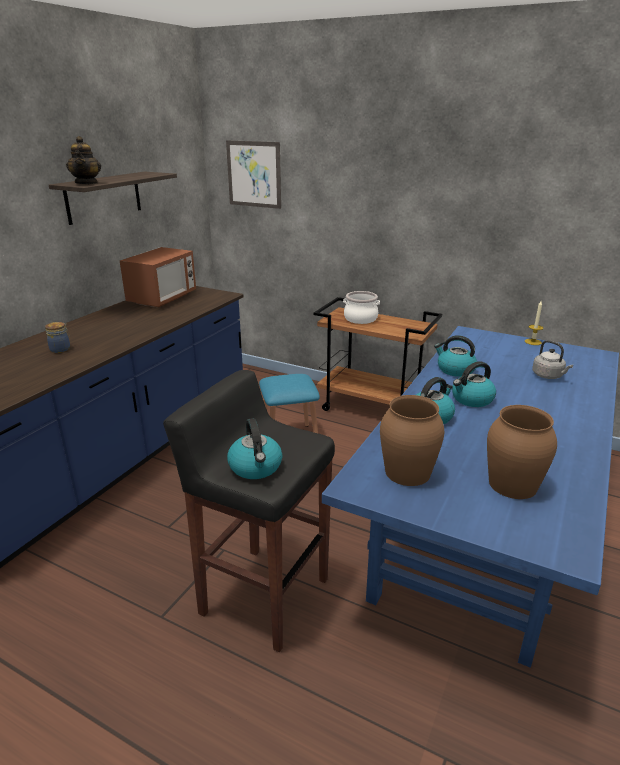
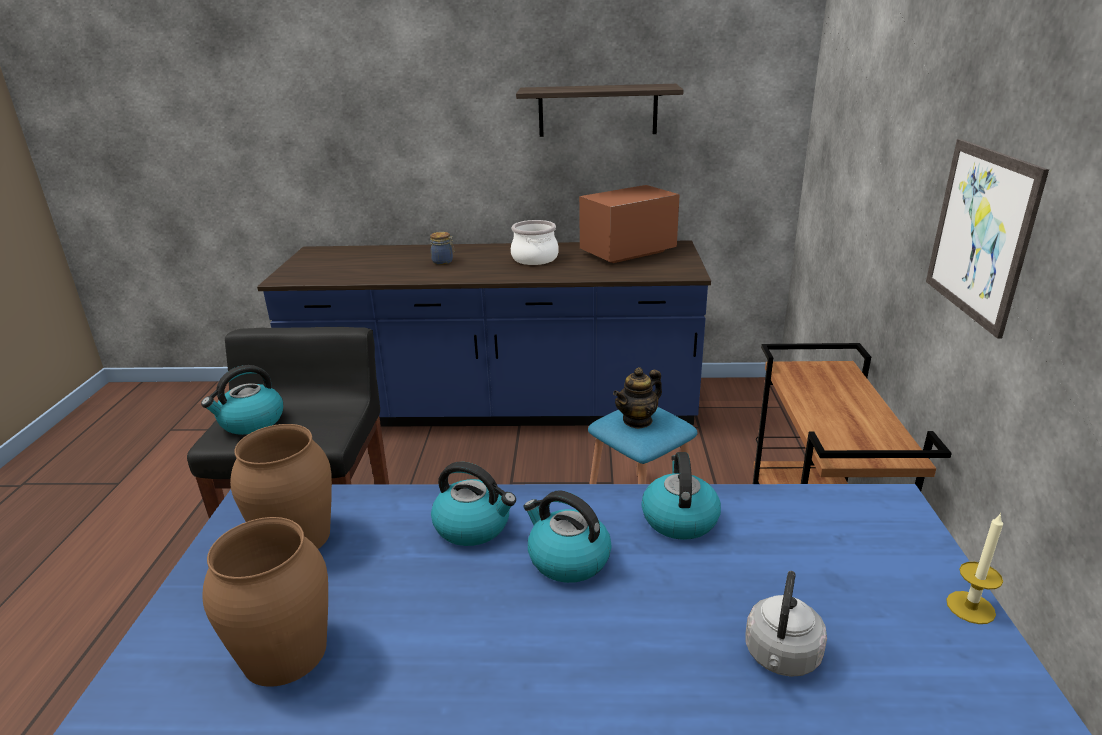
camera: 65 degrees right, 0 degrees up
teapot [66,136,101,184] -> teapot moved to [613,367,662,429]
microwave [120,247,196,307] -> microwave turned 150 degrees clockwise [579,185,680,263]
picture [226,140,281,209] -> picture moved to [926,139,1049,339]
cooking pot [343,291,380,324] -> cooking pot moved to [511,220,559,265]

